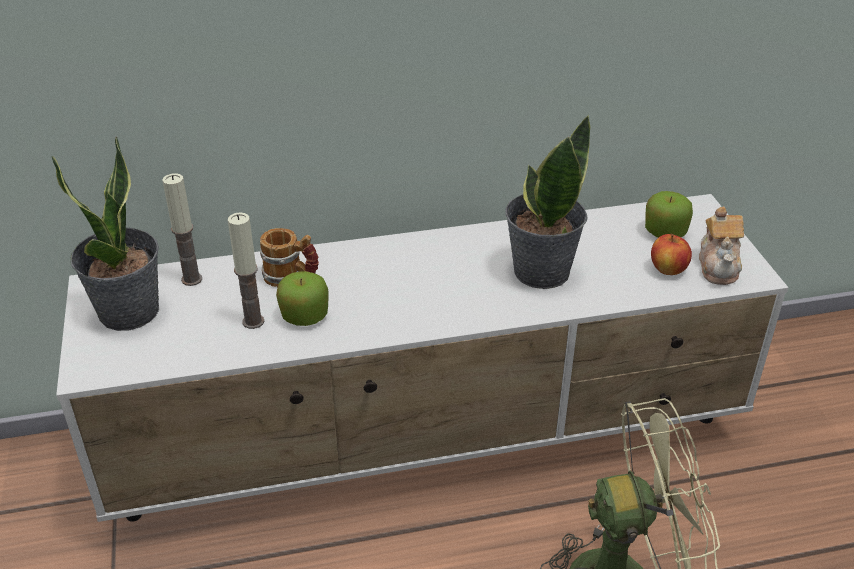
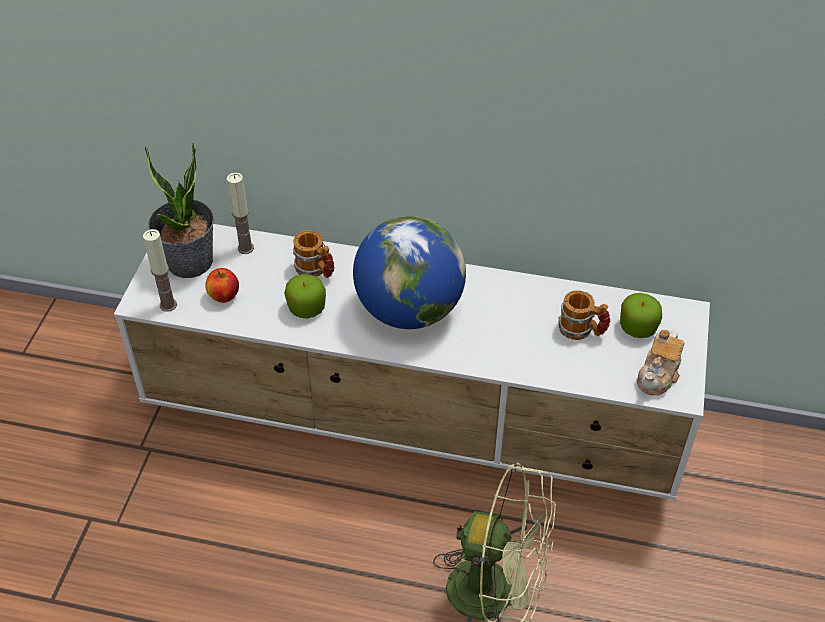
camera: 25 degrees right, 10 degrees up
candle [228,212,264,329] -> candle moved to [143,229,177,312]
potted plant [505,115,590,289] -> none
apple [651,234,692,275] -> apple moved to [205,268,239,303]
none -> globe [353,216,466,329]
none -> mug [558,290,610,340]

